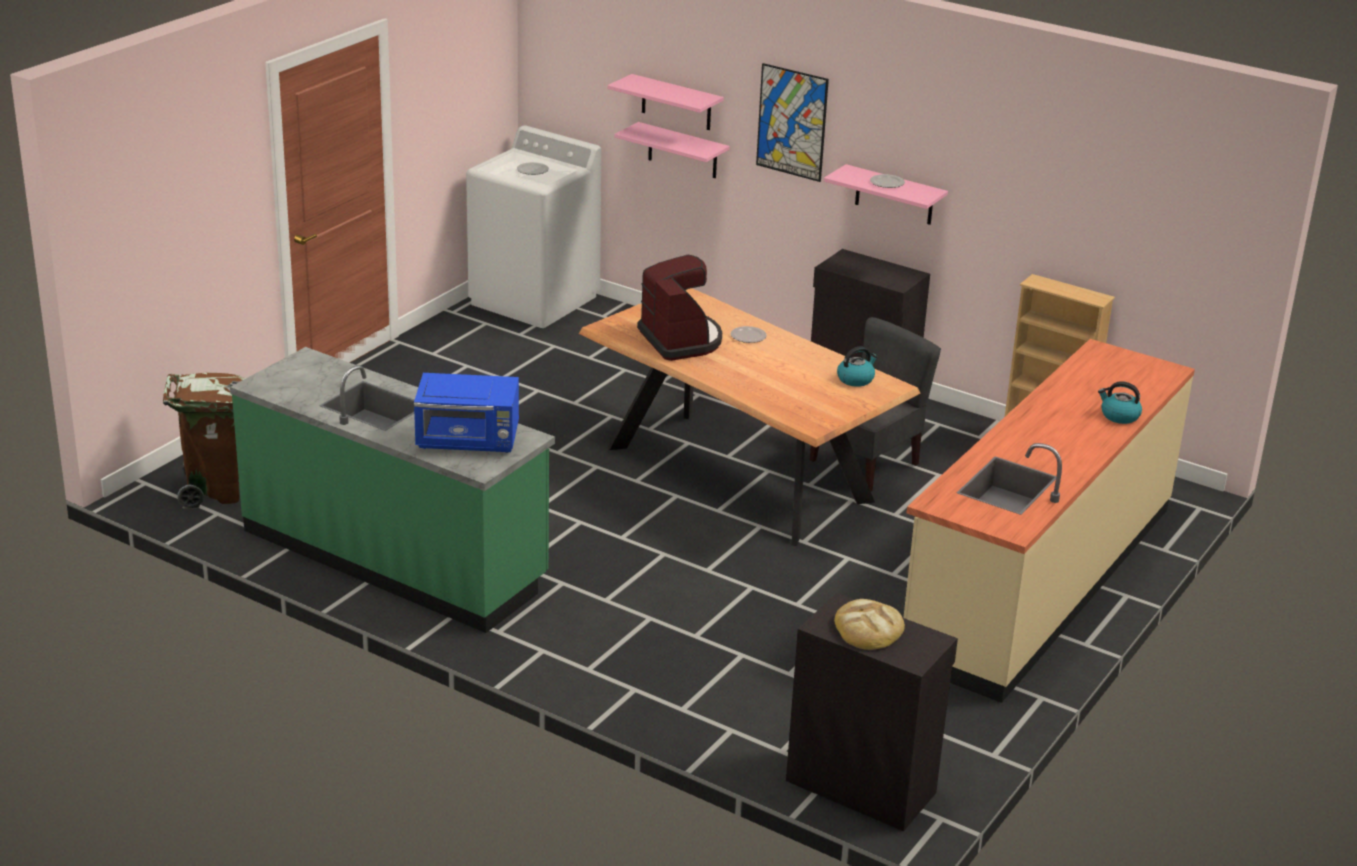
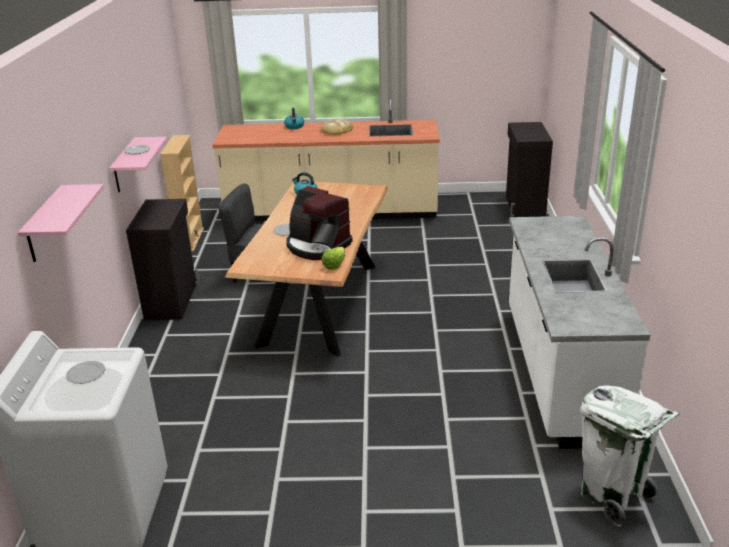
camera: 120 degrees left, 0 degrees up
brown trash can [163,373,246,509] -> white trash can [581,385,680,526]
green counter [230,347,555,633] -> white counter [509,216,650,449]
blue microwave [414,373,519,453] -> none
pink shelf [614,122,730,178] -> none
coffee machine [637,255,722,361] -> coffee machine turned 90 degrees counterclockwise [286,186,353,260]
picture [756,63,829,182] -> none
bread [834,599,905,650] -> bread moved to [321,119,353,135]
none -> lettuce [321,247,345,270]

